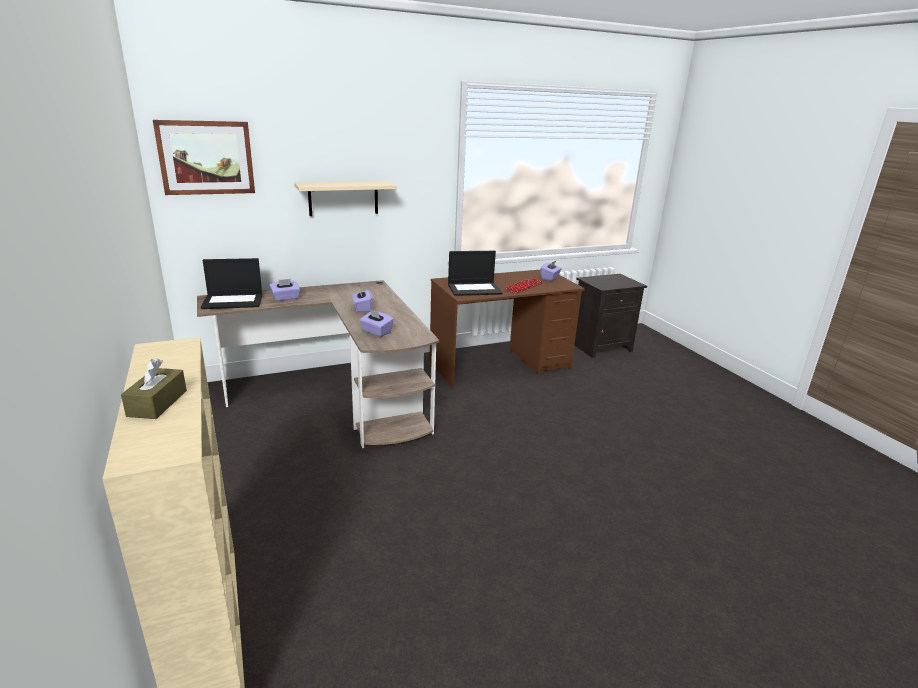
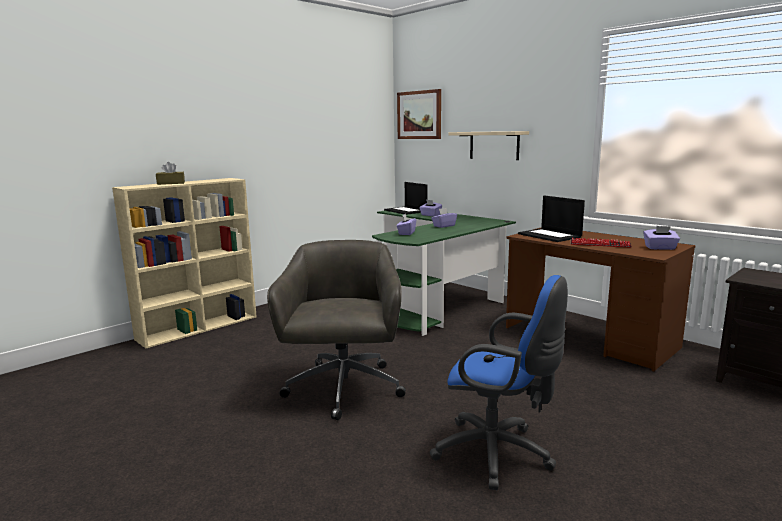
camera: 70 degrees right, 10 degrees down
brown desk [197,280,439,448] -> green desk [372,210,516,336]
none -> grey office chair [267,240,406,420]
none -> blue office chair [430,275,568,490]

